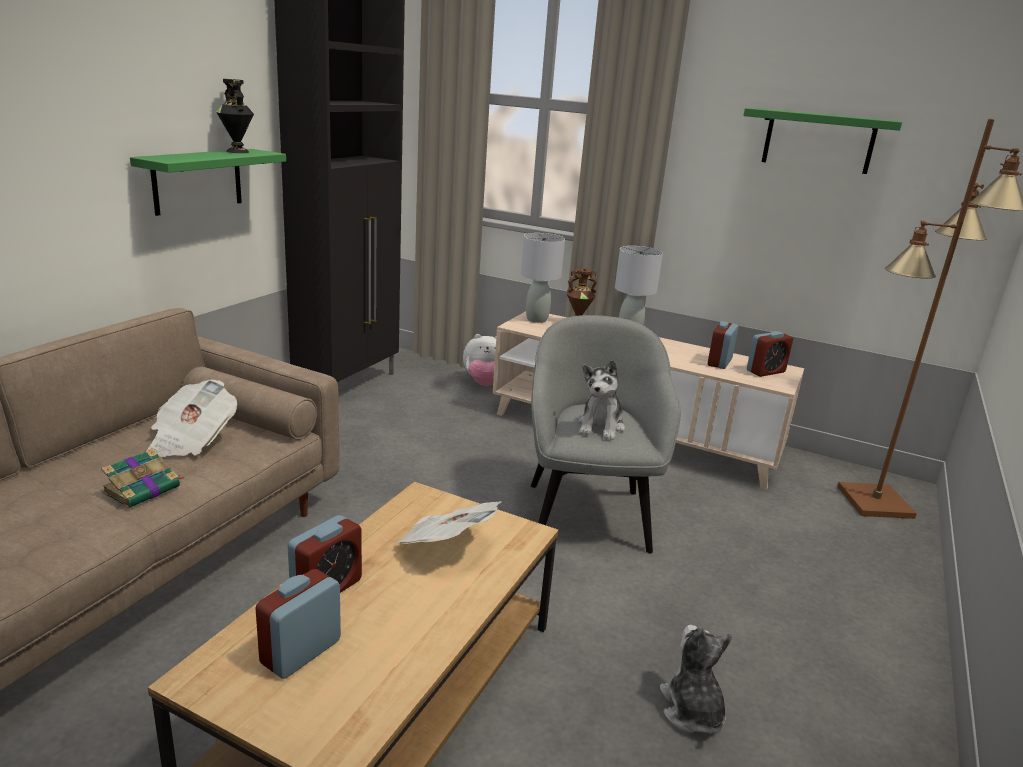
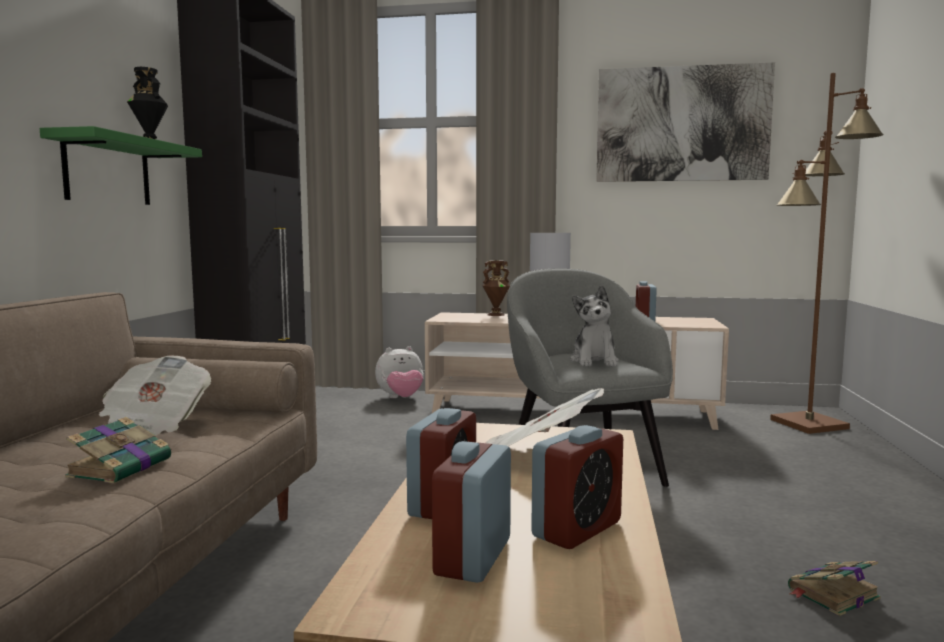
camera: 15 degrees left, 15 degrees down
grey table lamp [521,233,565,323] -> none
plush toy [660,625,733,734] -> book [788,561,881,616]
green shelf [743,108,902,174] -> picture [596,62,775,182]
alarm clock [747,331,793,377] -> alarm clock moved to [531,425,623,549]

